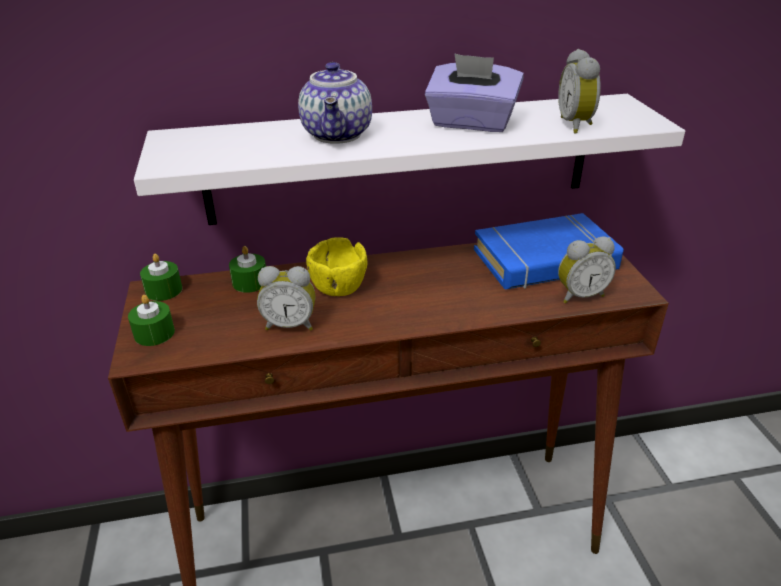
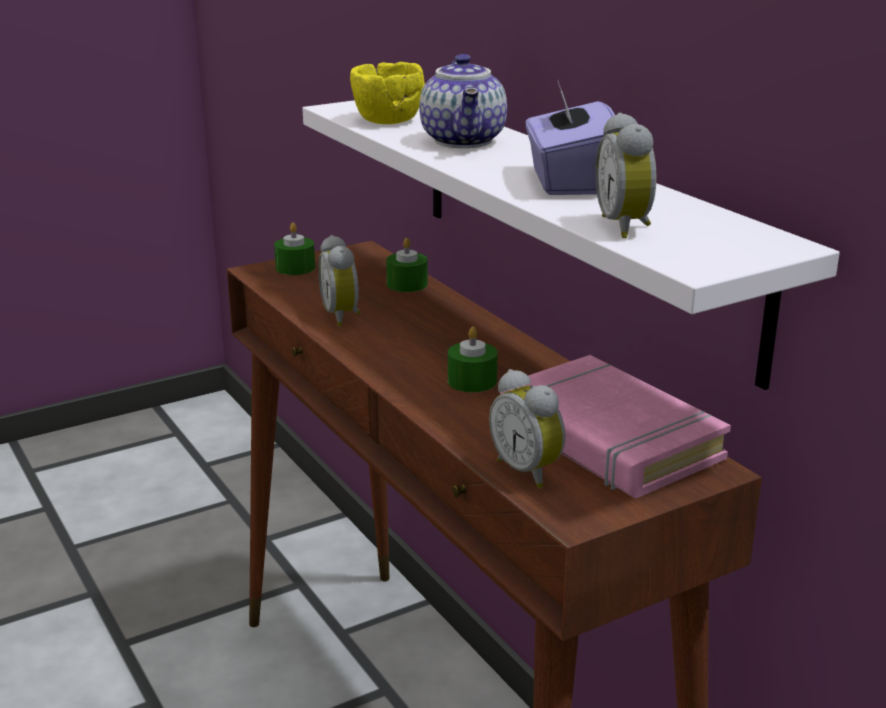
camera: 70 degrees right, 10 degrees down
green candle [140,254,182,301] -> green candle moved to [448,327,498,393]
teapot [298,62,372,144] -> teapot turned 75 degrees counterclockwise [419,54,507,148]
yellow bowl [306,237,367,296] -> yellow bowl moved to [350,62,425,124]
blue book [474,213,624,289] -> pink book [500,355,731,498]
alarm clock [558,49,601,133] -> alarm clock turned 75 degrees counterclockwise [595,113,656,238]

